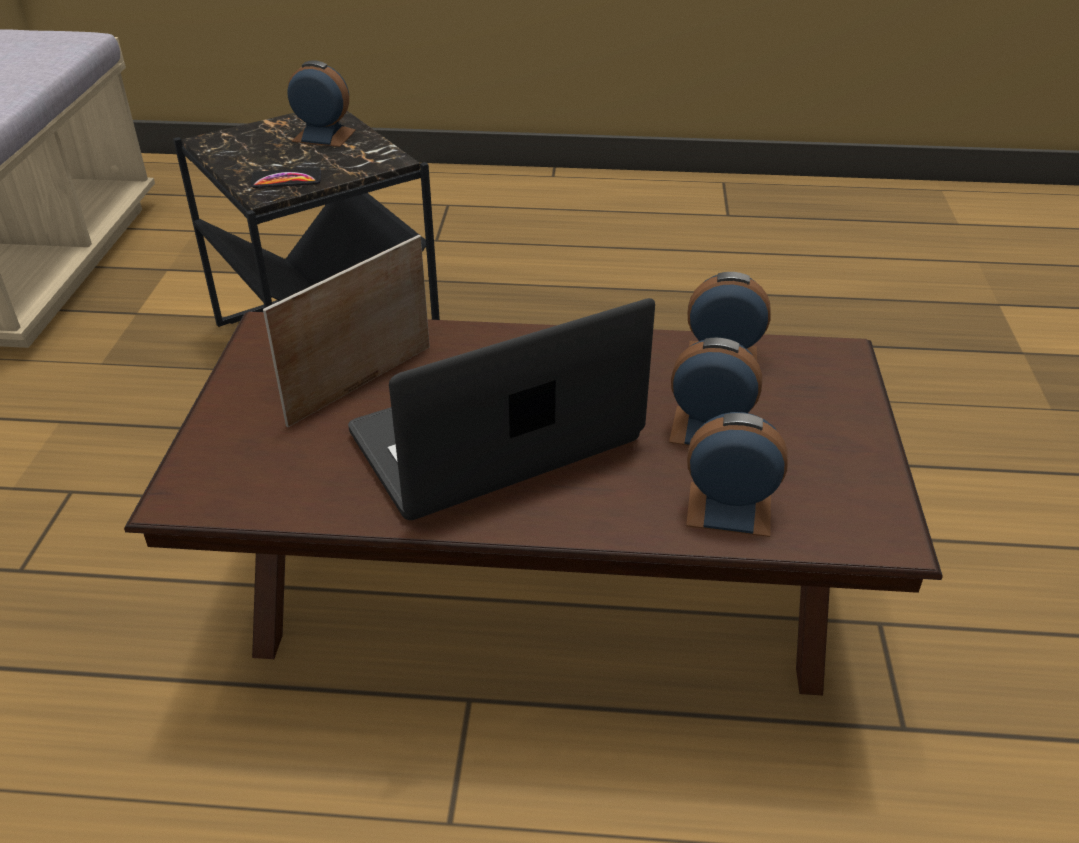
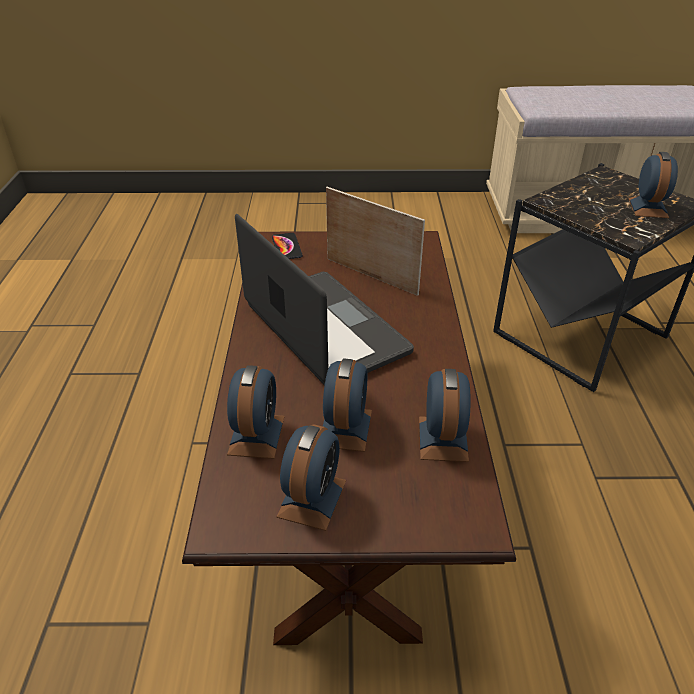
camera: 85 degrees right, 0 degrees up
phone [251,168,321,188] -> phone moved to [272,233,303,259]
none -> alarm clock [277,424,346,531]

